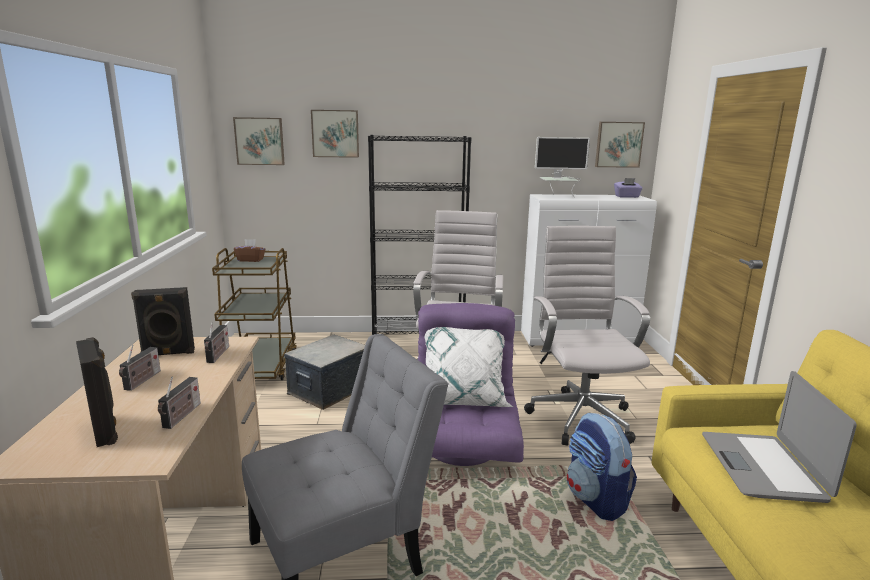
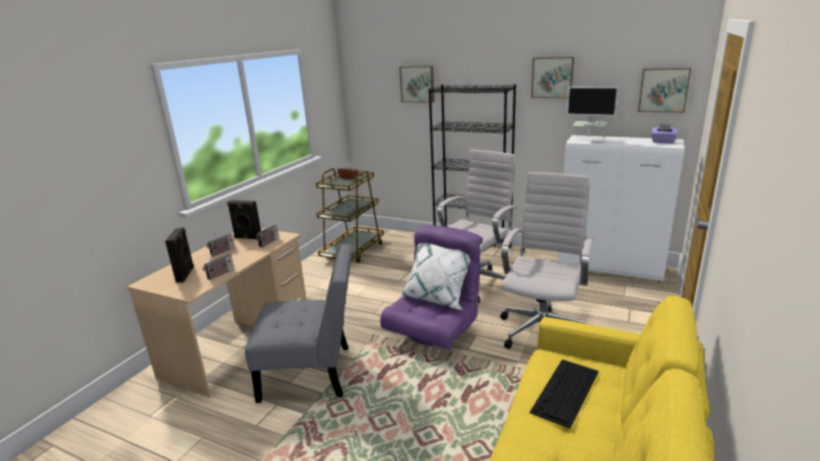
camera: 30 degrees right, 5 degrees up
picture [233,117,285,165] -> picture moved to [531,57,574,98]
storage box [284,335,365,410] -> none
backpack [567,413,637,521] -> none
laptop [702,371,857,503] -> keyboard [530,359,599,429]

